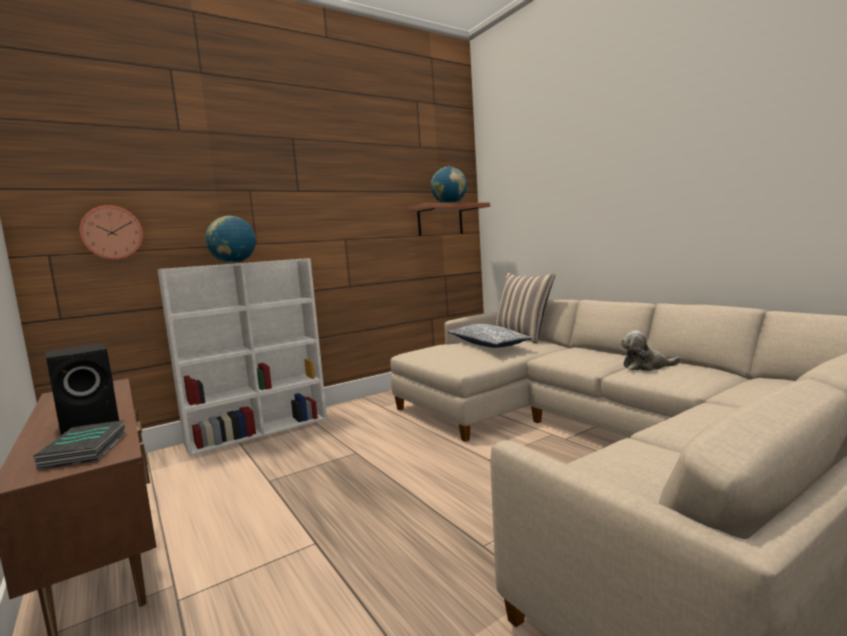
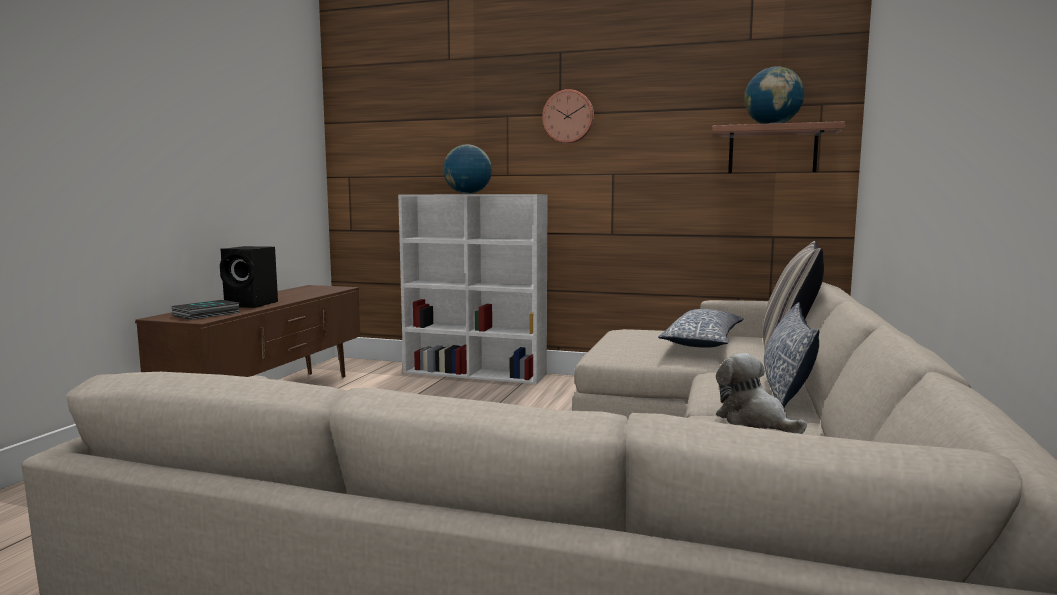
camera: 50 degrees right, 0 degrees up
wall clock [79,205,143,260] -> wall clock moved to [542,89,594,143]
none -> pillow [764,302,819,407]

